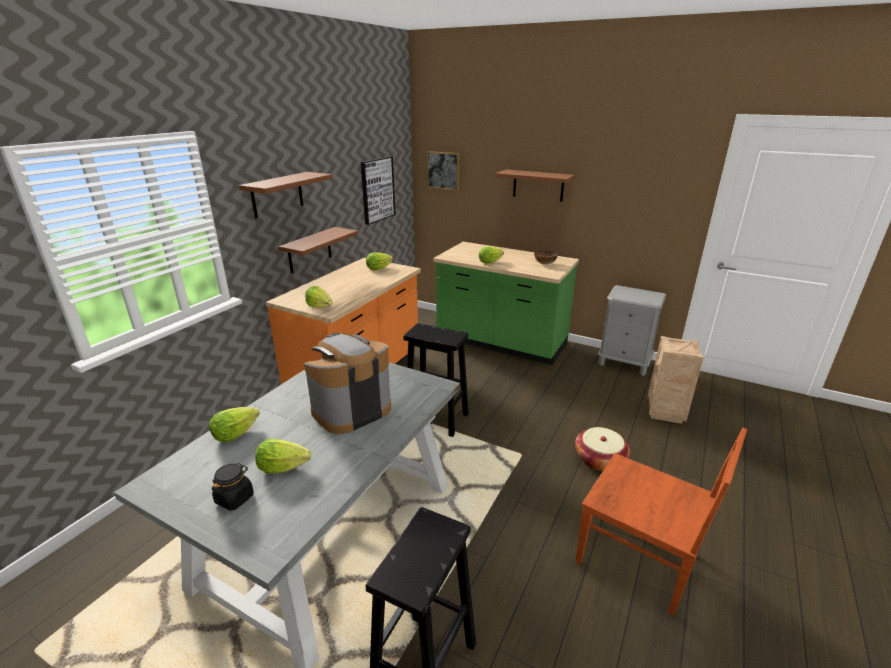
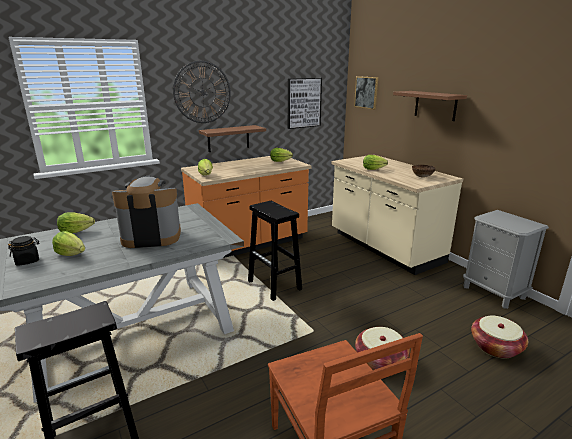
camera: 30 degrees right, 5 degrees down
brown shelf [238,172,333,218] -> wall clock [173,61,231,123]
green counter [433,242,579,365] -> beige counter [332,155,463,275]
crate [648,336,704,424] -> basket [471,316,528,359]

